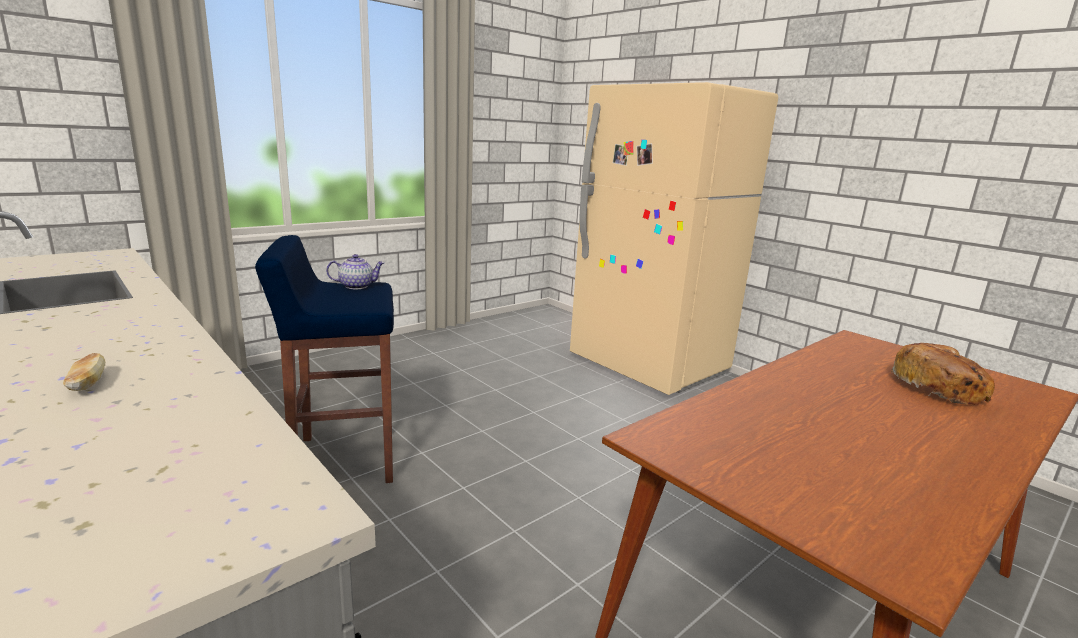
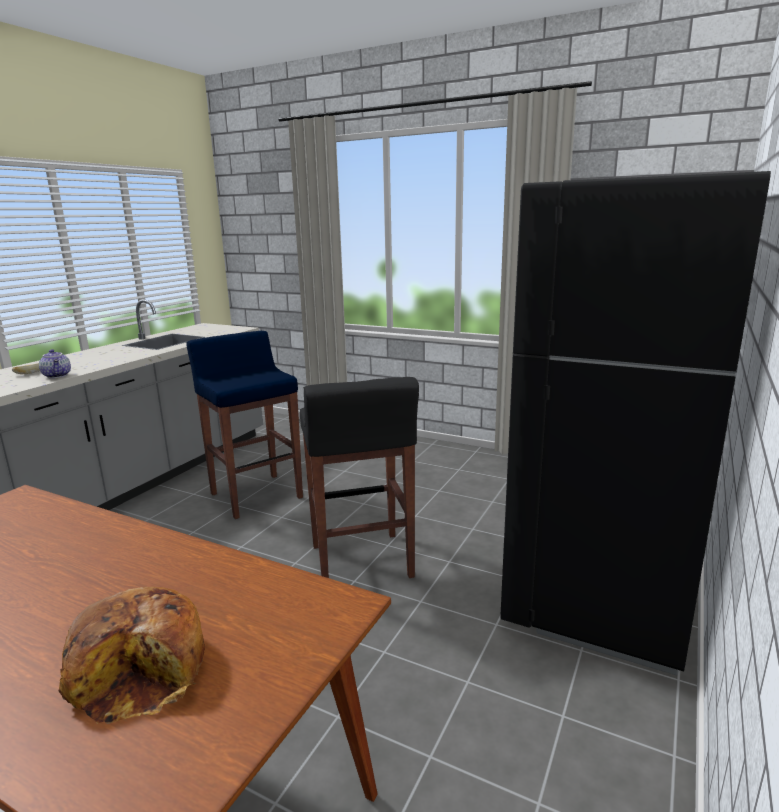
camera: 70 degrees right, 0 degrees up
teapot [326,254,384,289] -> teapot moved to [39,349,71,378]
beige fridge [570,82,778,395] -> black fridge [500,171,771,675]
none -> black stool [300,377,419,578]

